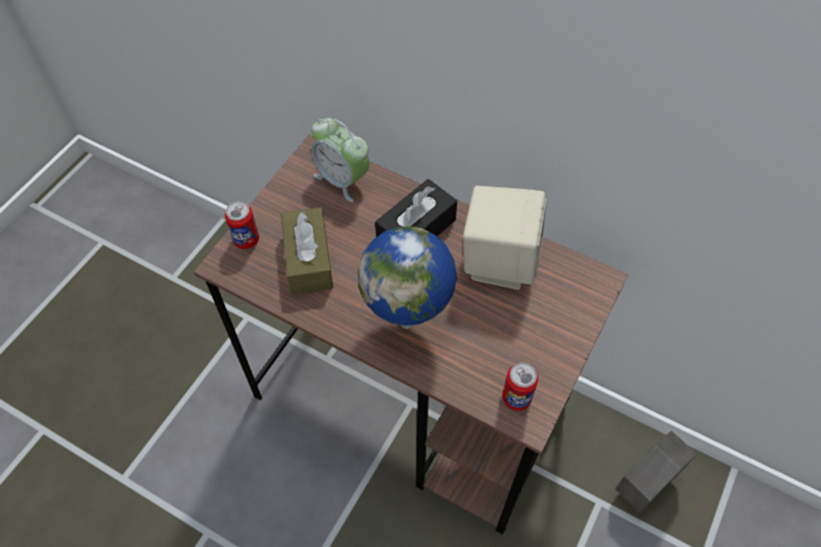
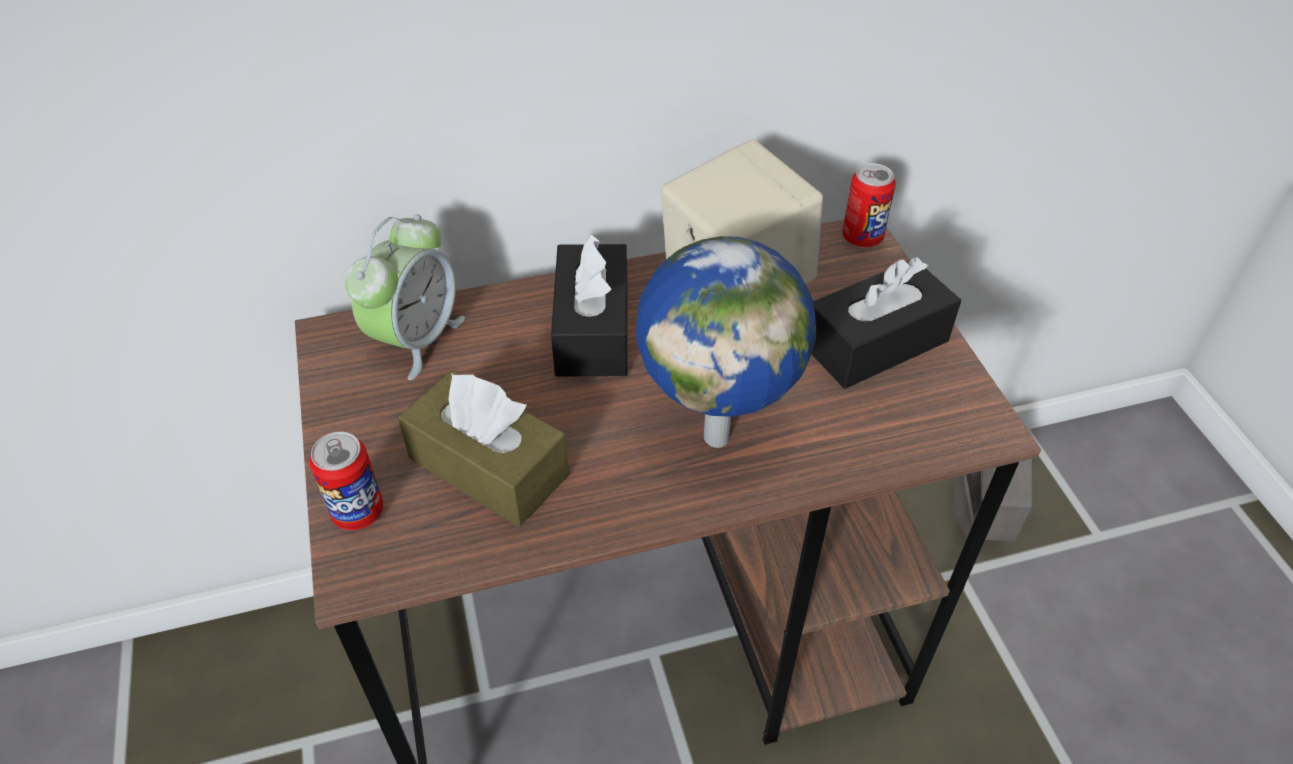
camera: 45 degrees left, 10 degrees down
alarm clock [311,118,370,202] -> alarm clock turned 60 degrees counterclockwise [345,214,465,380]
can [502,363,538,411] -> can moved to [842,163,896,247]
none -> black tissue box [812,257,961,389]

